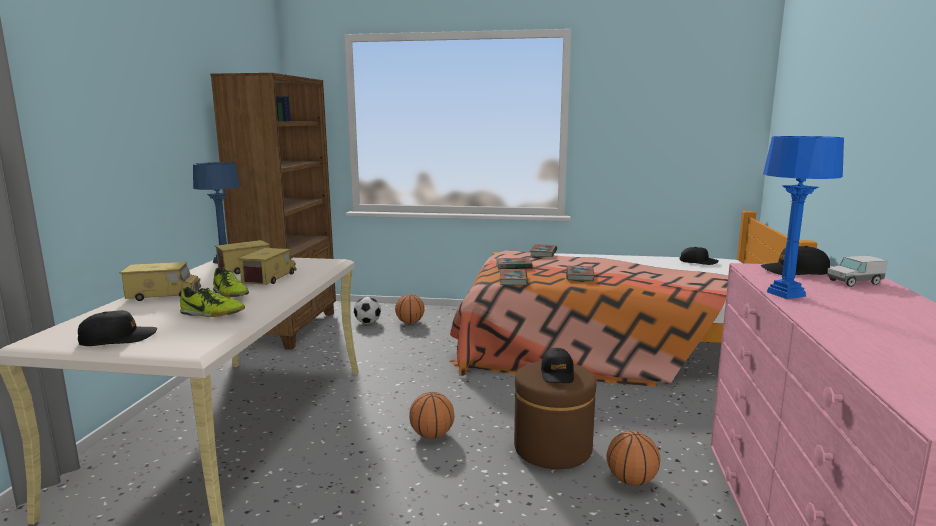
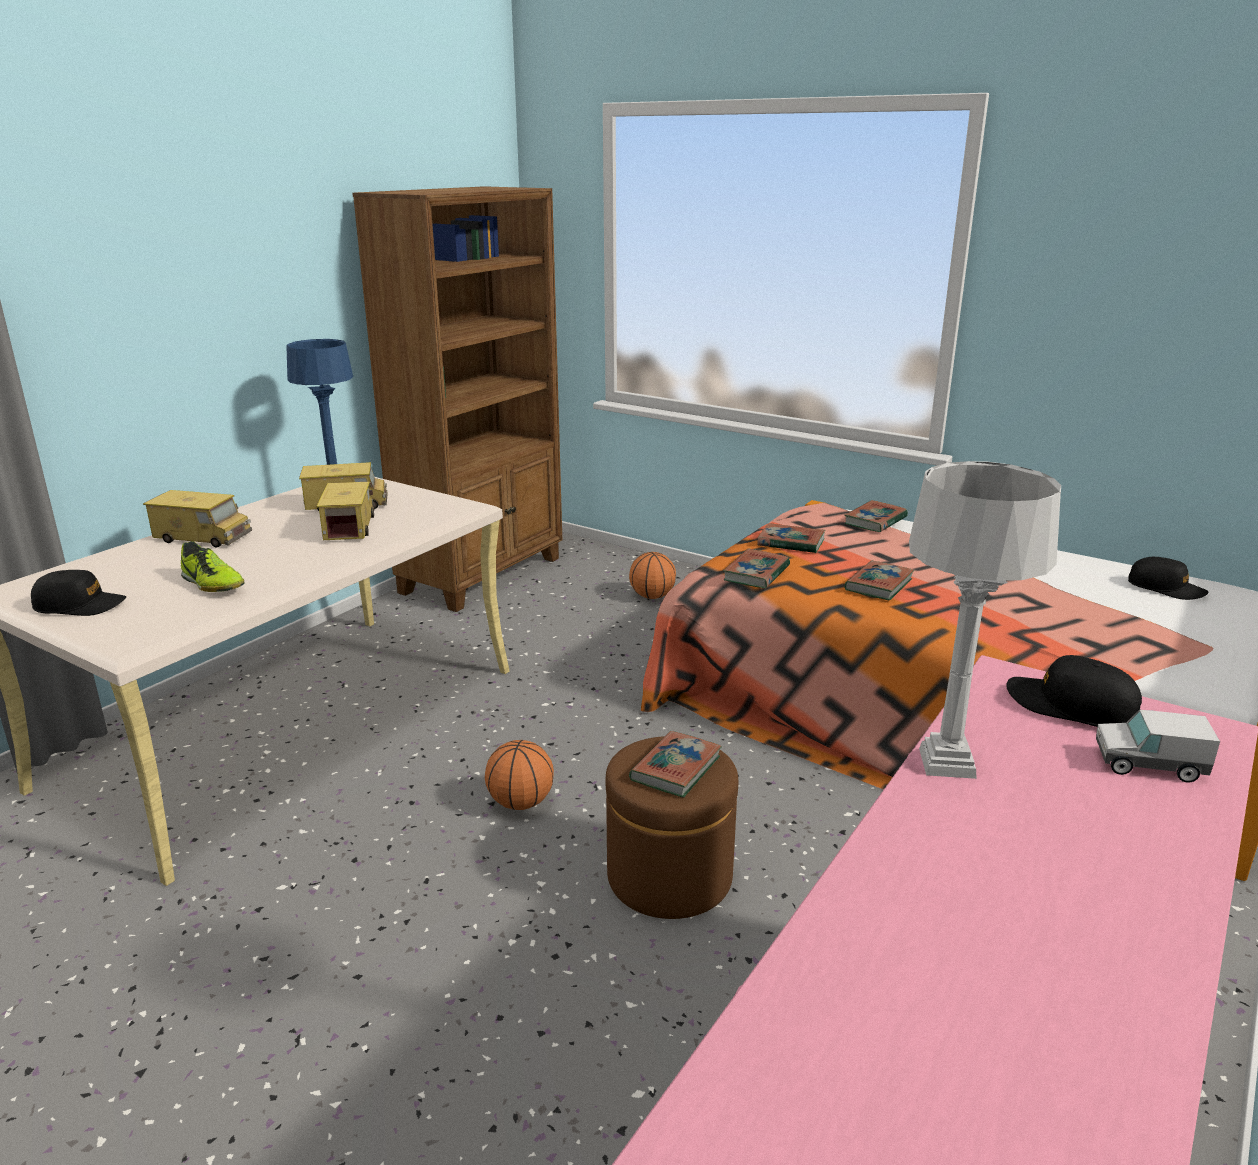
camera: 25 degrees right, 10 degrees up
shoe [213,267,249,298] -> none
toy truck [237,248,297,285] -> toy truck turned 45 degrees counterclockwise [317,482,374,540]
football [354,297,381,324] -> none
black cap [541,348,574,383] -> book [629,731,722,798]
basketball [607,431,660,486] -> none
blue table lamp [763,136,844,299] -> grey table lamp [909,461,1061,779]

